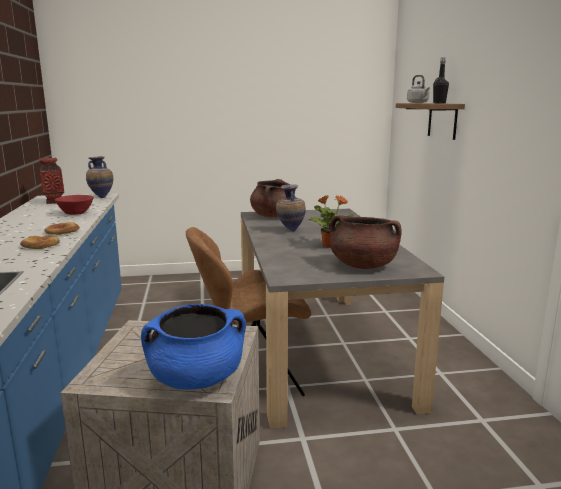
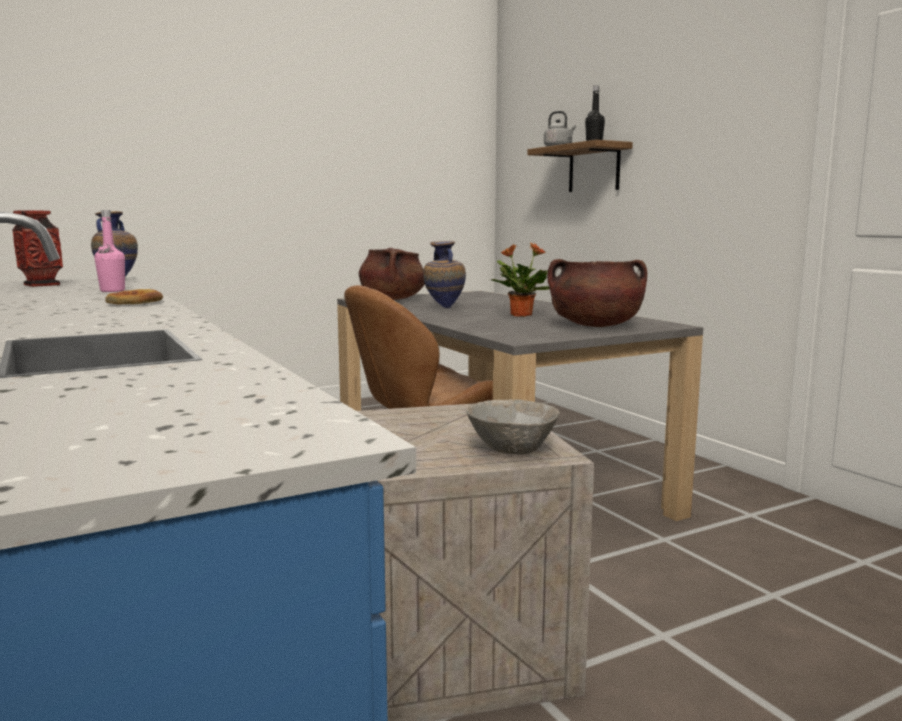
camera: 20 degrees left, 5 degrees down
bread [20,236,60,249] -> none
red bowl [54,195,94,215] -> pink bottle [94,210,125,292]
blue cooking pot [141,304,246,390] -> grey bowl [466,399,560,454]

